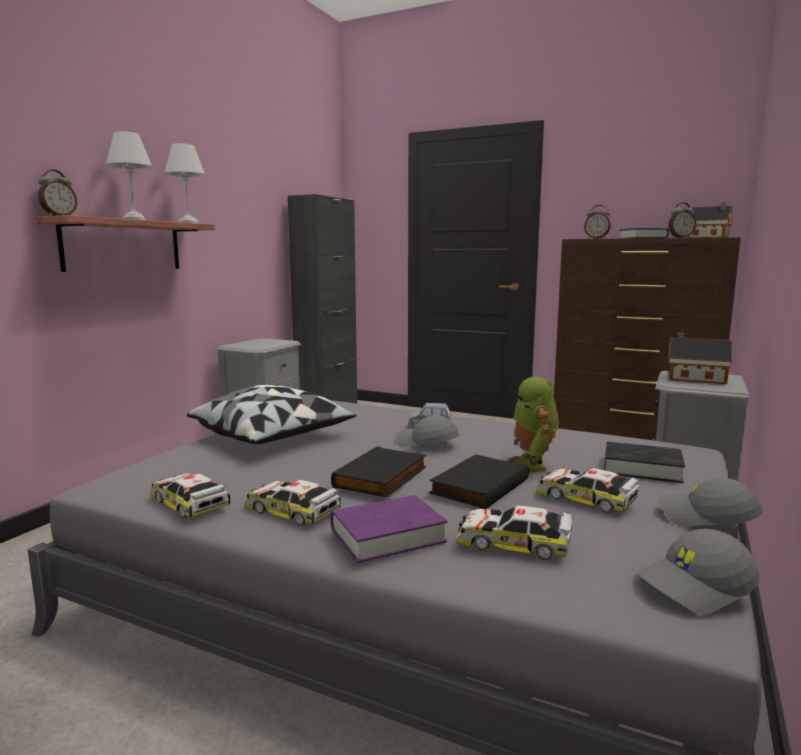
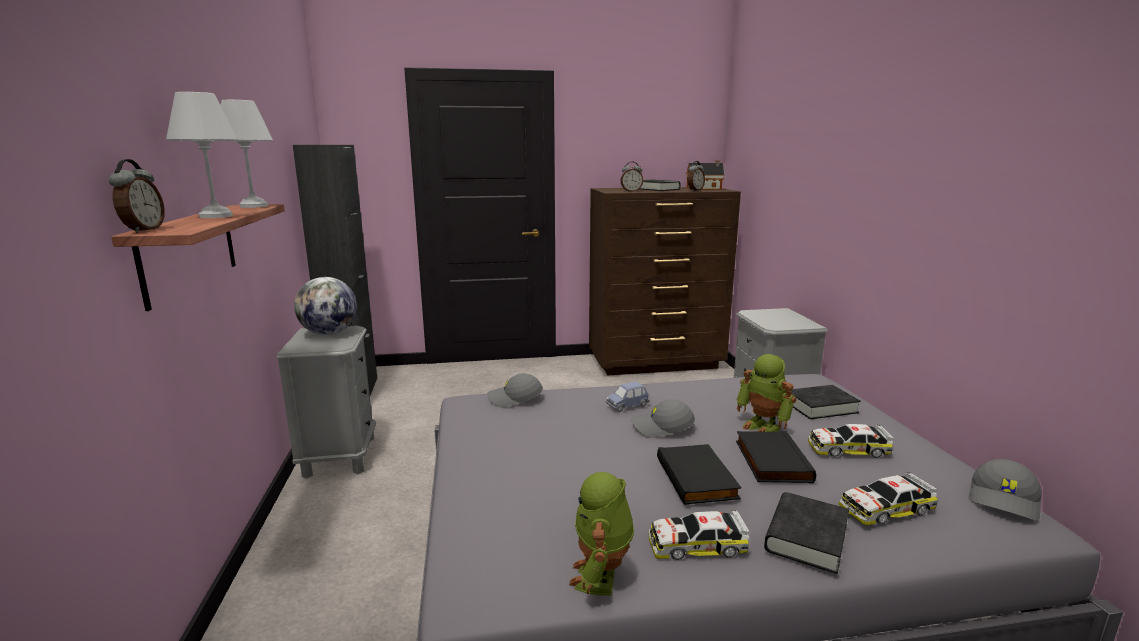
camera: 35 degrees left, 5 degrees up
toy car [151,473,230,518] -> toy robot [569,472,634,596]
pillow [187,384,356,444] -> none
purple book [331,495,448,563] -> black book [764,492,849,574]
grey cap [658,478,763,526] -> grey cap moved to [487,373,543,408]
toy house [668,333,732,384] -> none
none -> globe [294,277,357,335]

